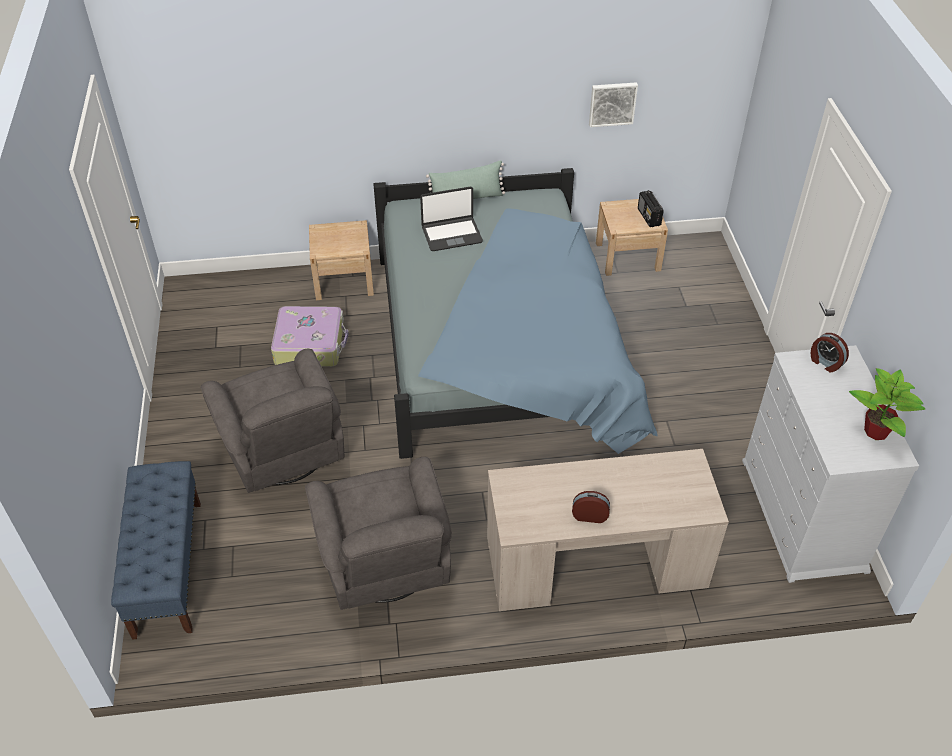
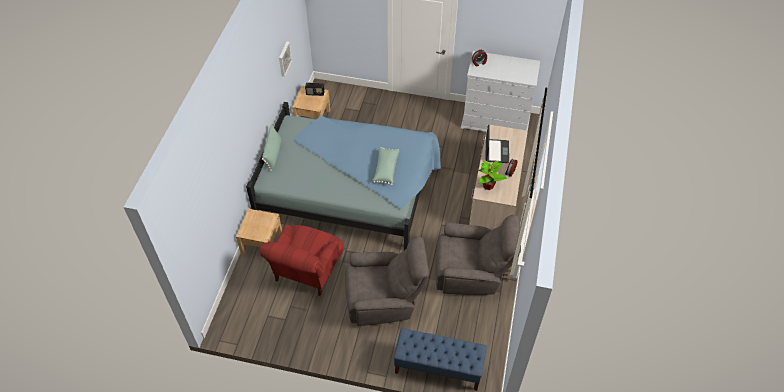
camera: 70 degrees left, 5 degrees up
suitcase [271,306,349,367] -> red armchair [260,225,344,296]
laptop [420,187,483,251] -> laptop moved to [486,125,509,163]
potted plant [849,368,925,440] -> potted plant moved to [479,161,507,190]
none -> green pillow [372,147,400,185]

